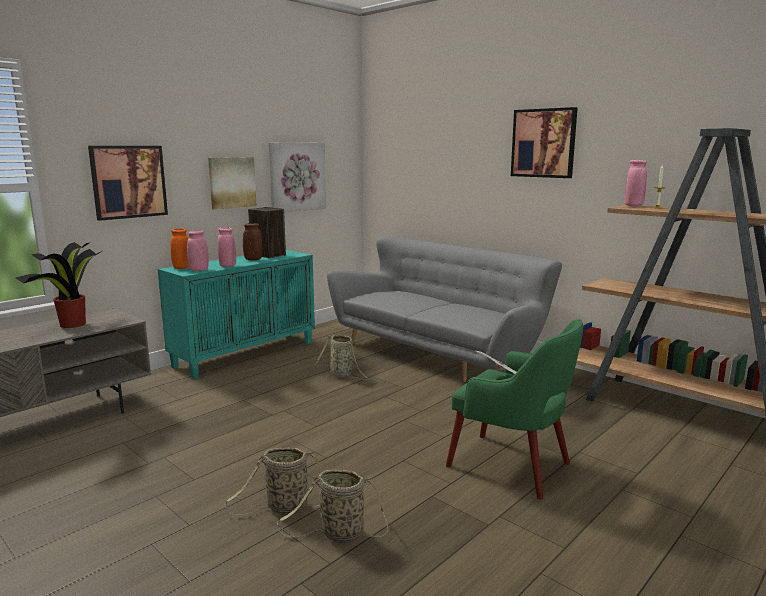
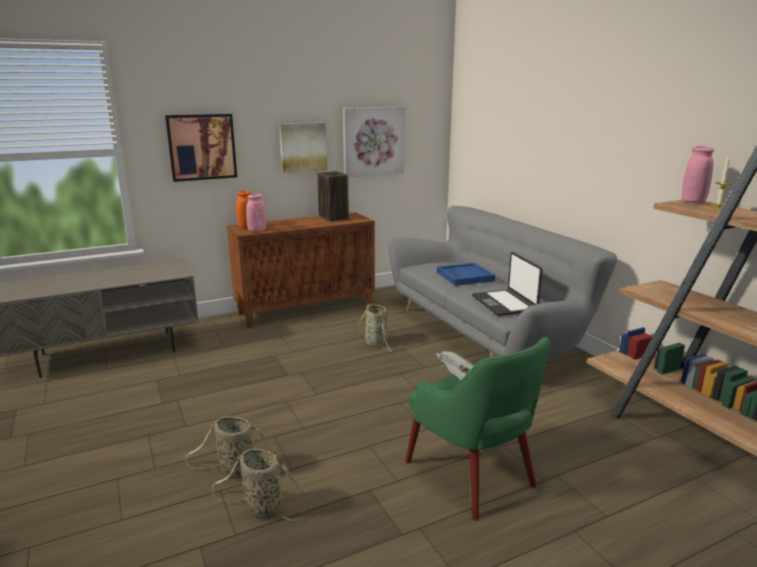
camera: 20 degrees right, 5 degrees up
potted plant [16,242,102,328] -> none
turquoise cabinet [158,250,315,379] -> brown cabinet [227,212,375,328]
pink vase [218,227,236,267] -> none
brown vase [243,223,263,260] -> none
picture [511,107,578,178] -> none
none -> blue tray [437,263,495,286]
none -> laptop [472,252,543,316]

